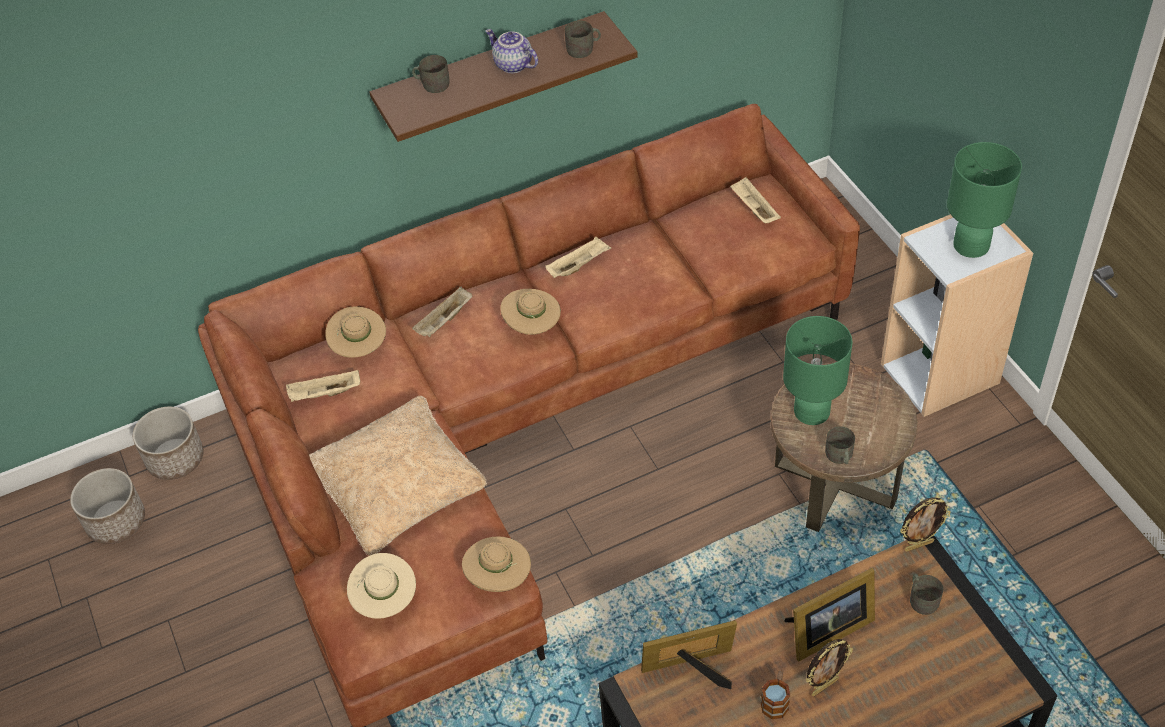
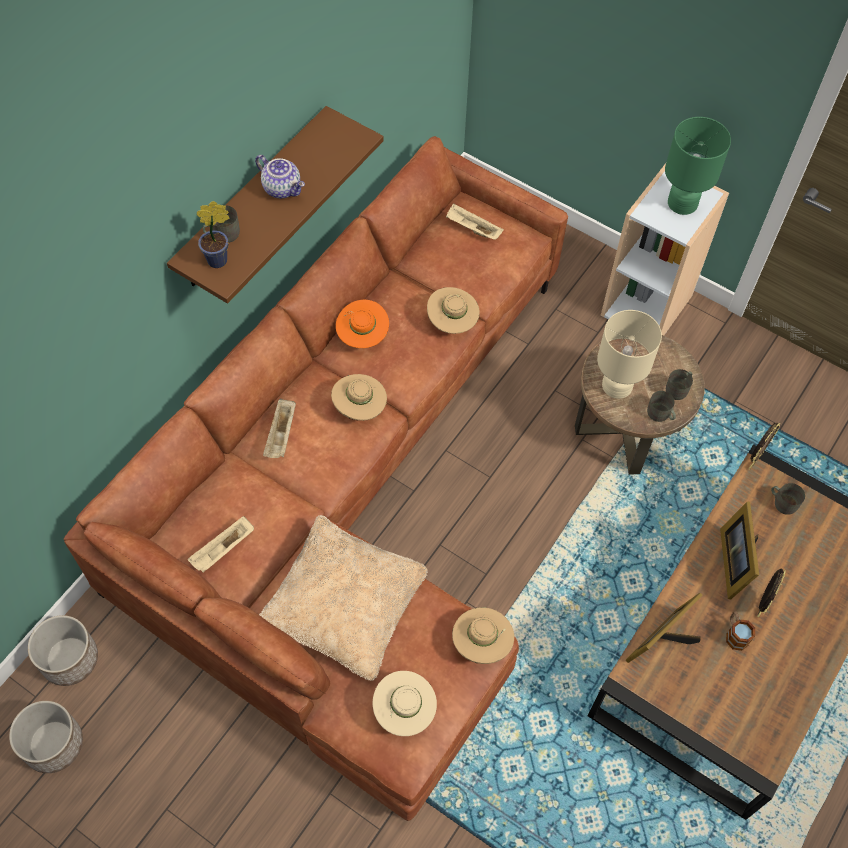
camera: 35 degrees left, 10 degrees up
beige hat [325,306,386,357] -> beige hat moved to [427,287,480,334]
teapot [485,29,538,73] -> teapot turned 150 degrees counterclockwise [255,155,305,198]
beige tray [545,237,611,278] -> orange hat [336,300,389,348]
grey mug [565,20,601,58] -> grey mug moved to [666,369,693,400]
green table lamp [783,316,852,425] -> beige table lamp [597,310,662,399]
picture frame [784,568,875,661] -> picture frame turned 150 degrees clockwise [720,502,759,599]
none -> potted plant [197,201,230,268]

